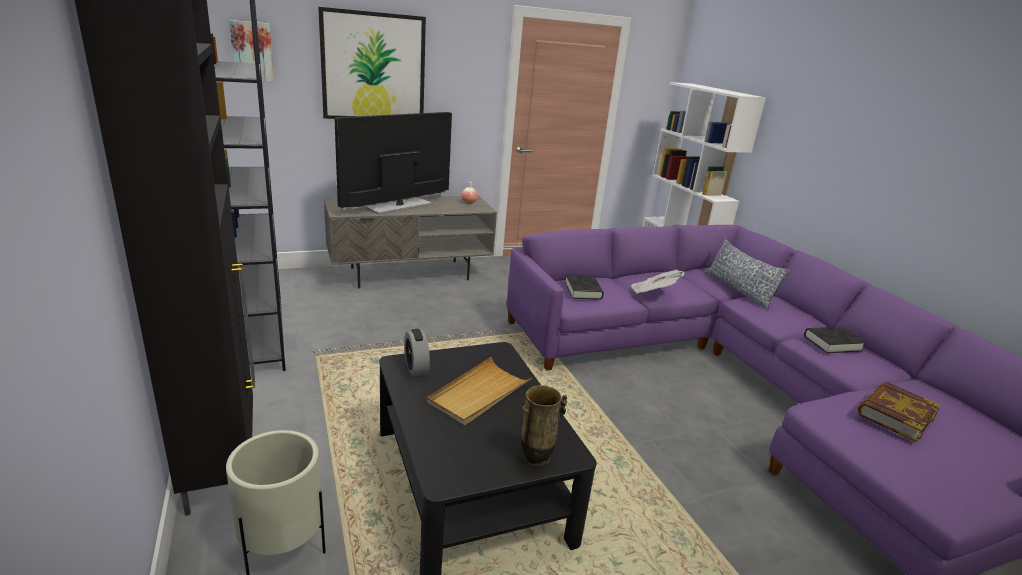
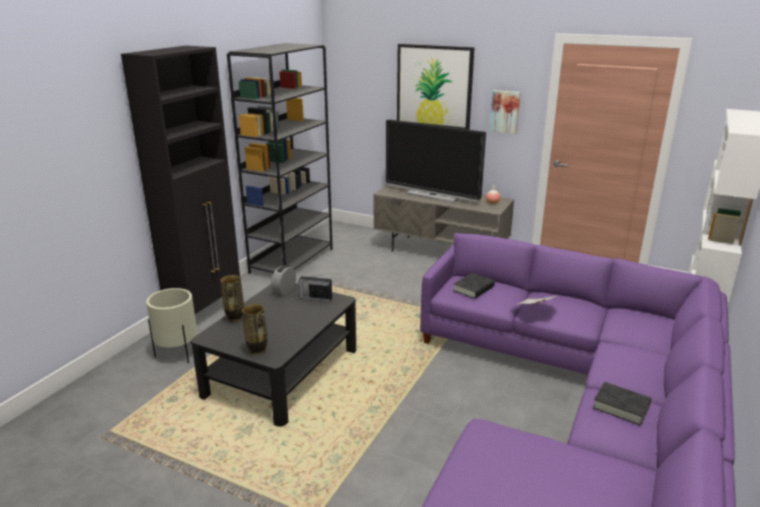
camera: 50 degrees right, 0 degrees up
picture [229,20,274,82] -> picture moved to [490,90,520,134]
television [335,112,452,215] -> television turned 150 degrees counterclockwise [386,119,486,203]
beige tray [427,357,532,425] -> none
pillow [704,239,790,310] -> none
book [858,382,941,442] -> none
none -> vase [220,275,244,322]
none -> radio [298,275,332,301]

